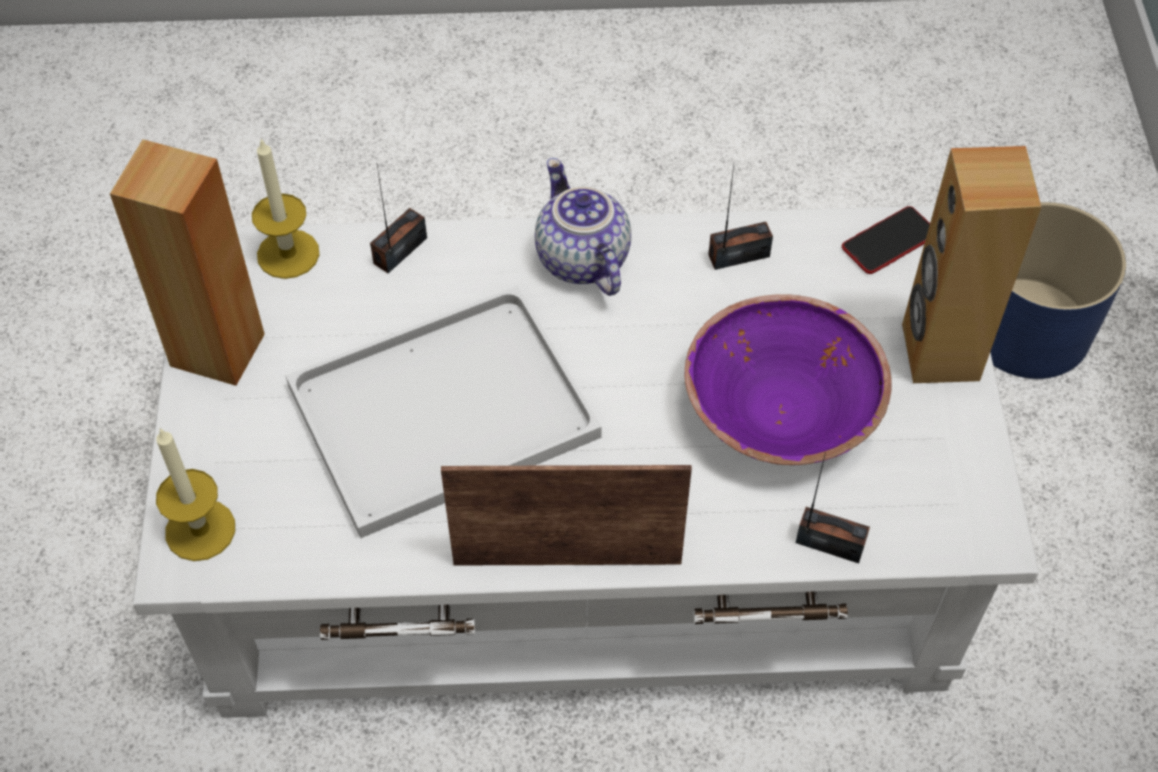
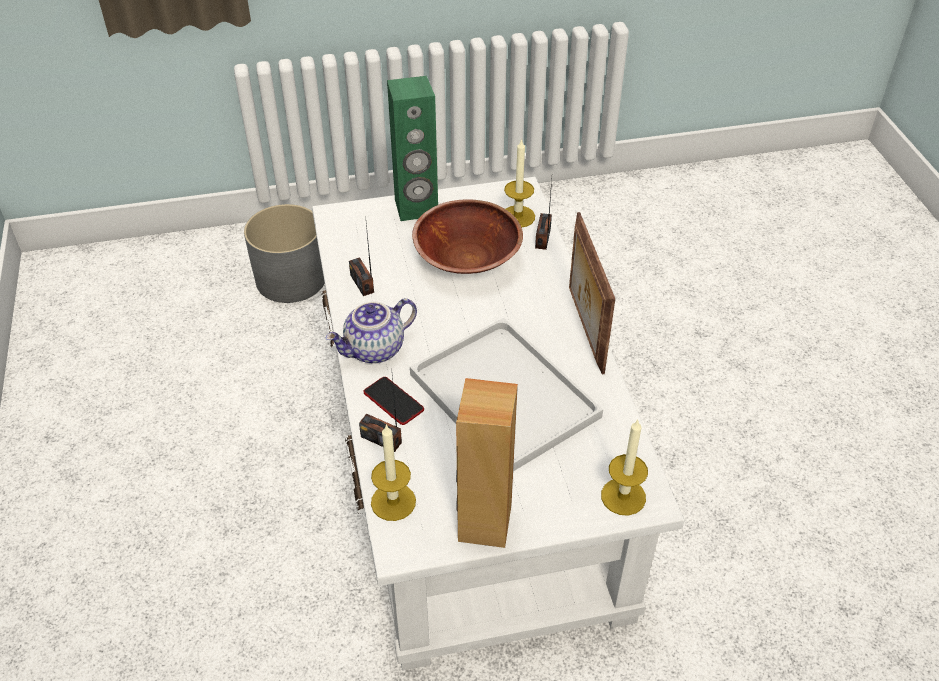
camera: 100 degrees left, 10 degrees down
purple bowl [685,294,892,465] -> brown bowl [412,199,523,274]
phone [842,206,930,274] -> phone moved to [363,377,424,425]
brown speaker [902,146,1042,383] -> green speaker [387,76,438,221]
blue planter [990,202,1126,379] -> grey planter [244,204,325,303]
none -> candle [504,138,535,228]

